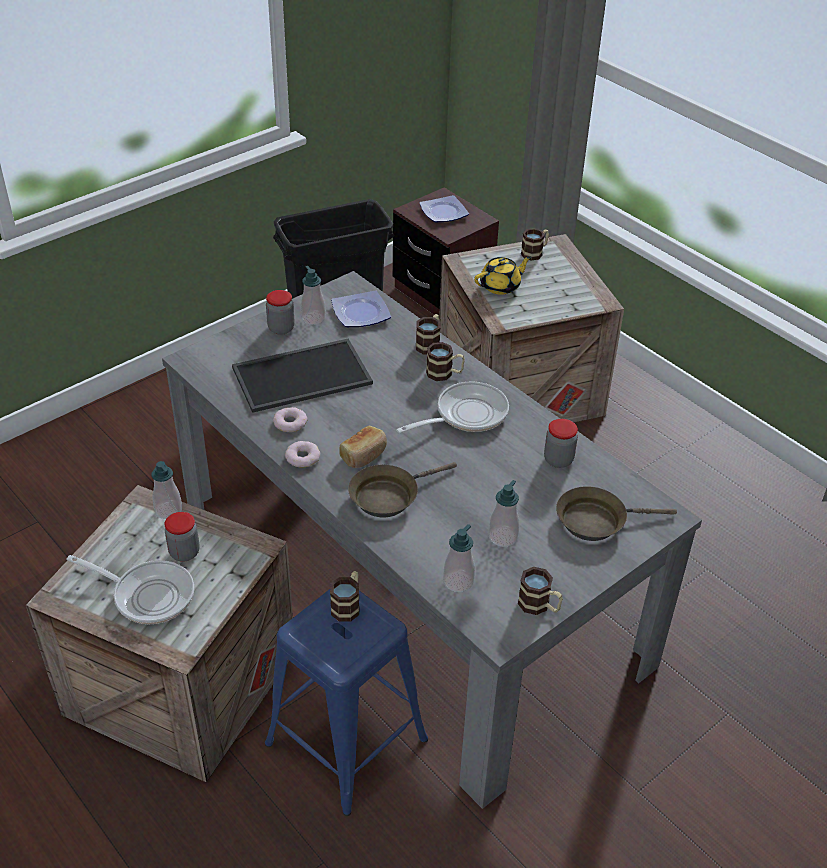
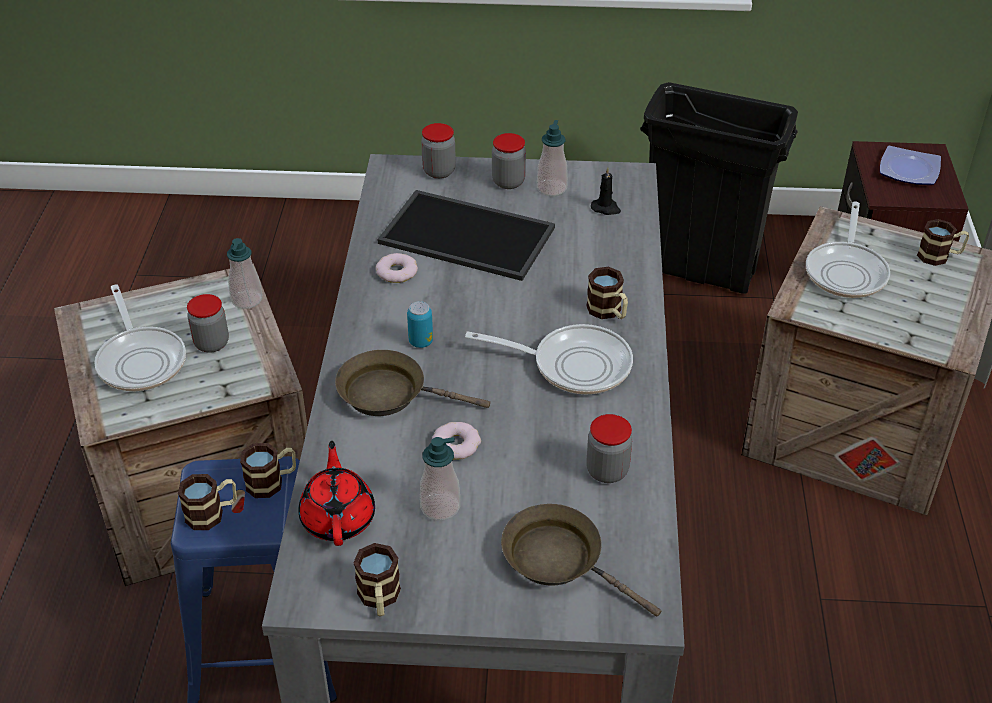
camera: 45 degrees right, 0 degrees up
donut [285,441,320,468] -> donut moved to [432,422,481,460]
plate [331,290,391,327] -> black candle [591,167,621,215]
bread [339,426,387,468] -> can [407,301,433,348]
mug [416,314,441,355] -> mug moved to [178,474,237,530]
soap dispenser [443,524,475,592] -> red teapot [298,441,375,546]
yellow teapot [474,256,531,295] -> frying pan [806,202,890,298]
none -> jar [421,123,456,179]

